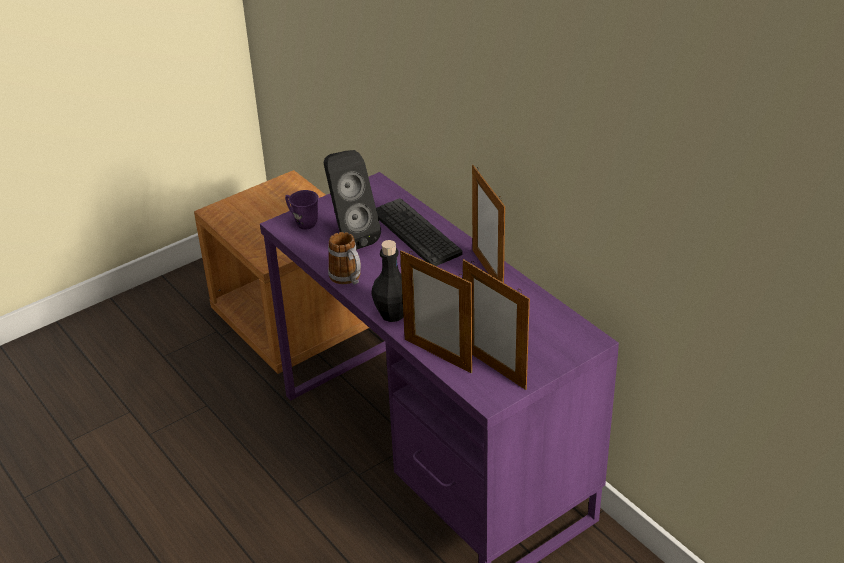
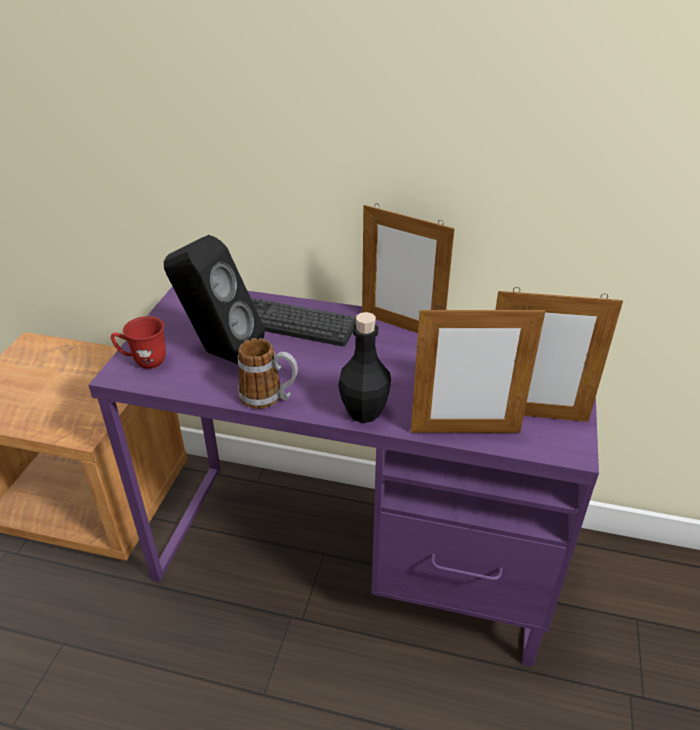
camera: 40 degrees left, 0 degrees up
purple mug [285,190,319,229] -> red mug [111,316,166,369]

